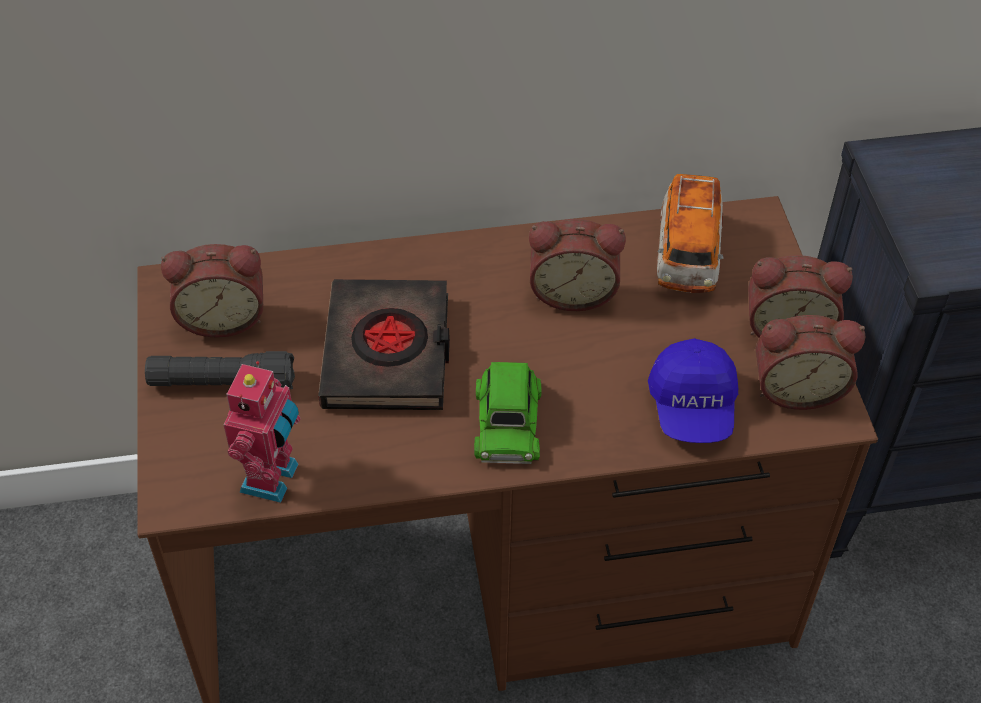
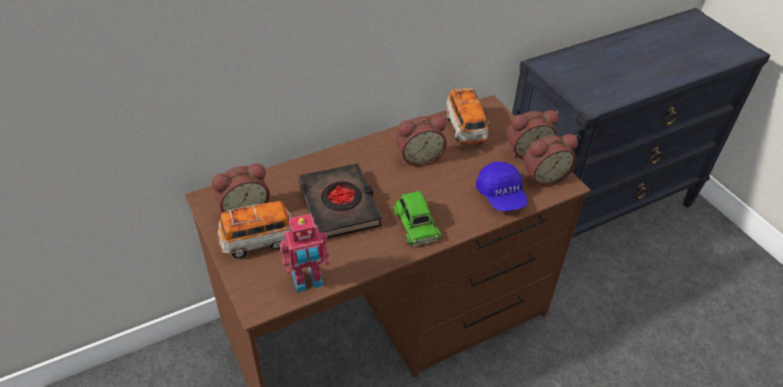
camera: 20 degrees left, 5 degrees down
black flashlight [145,351,295,389] -> toy car [217,201,291,258]
toy robot [223,361,300,503] -> toy robot turned 75 degrees clockwise [280,214,329,292]

